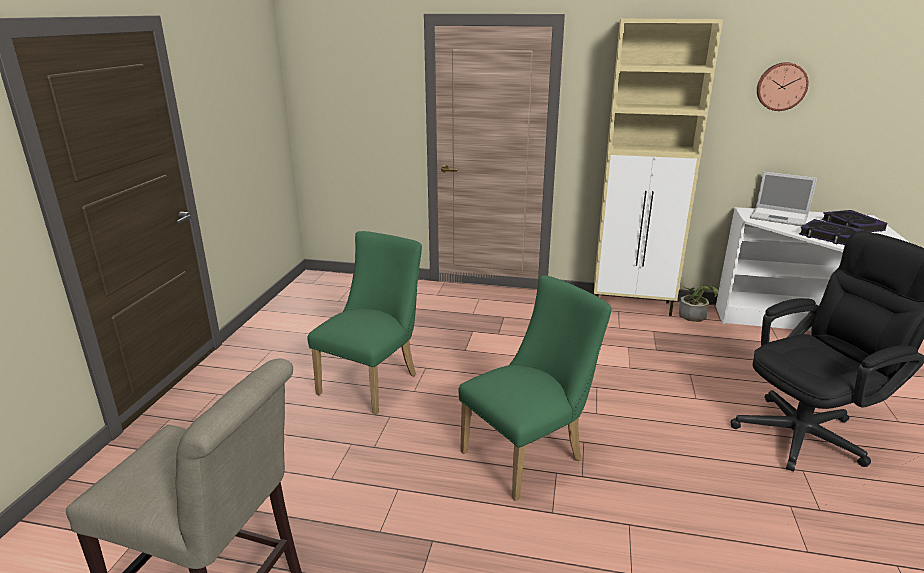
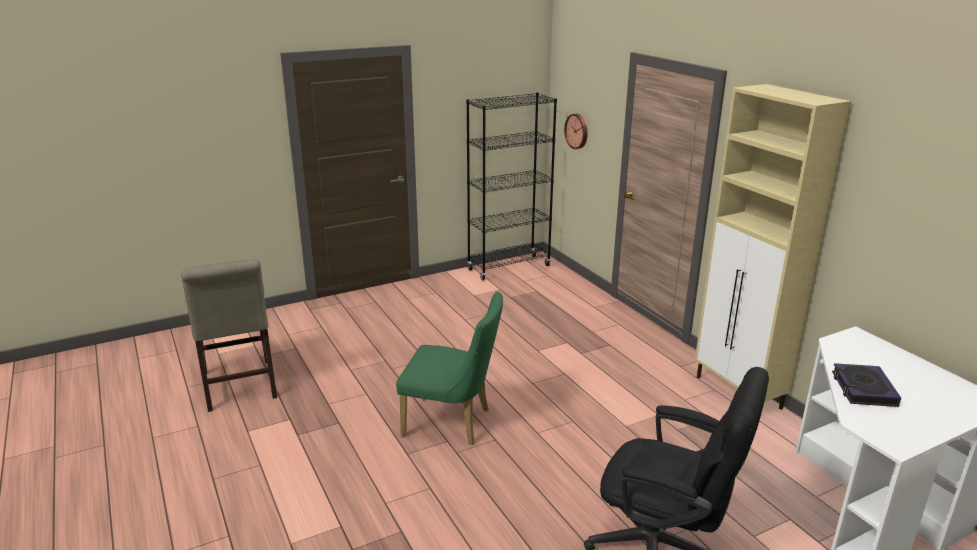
camera: 50 degrees right, 0 degrees up
green chair [307,231,422,415] -> none
potted plant [679,285,718,322] -> none
laptop [750,172,817,226] -> none
wall clock [757,62,809,111] -> wall clock moved to [564,114,588,149]
book [822,210,887,232] -> none
none -> black bookcase [466,92,557,281]

